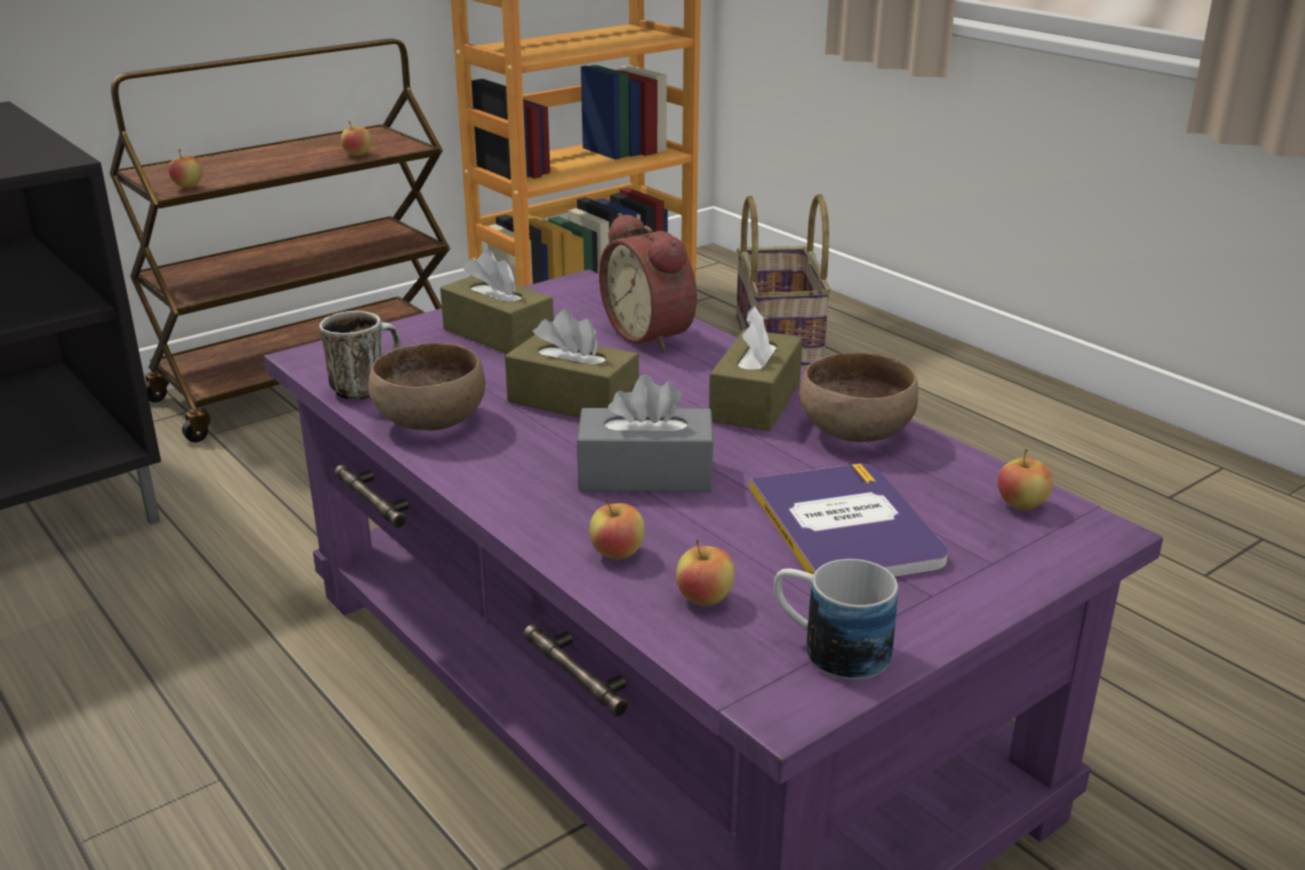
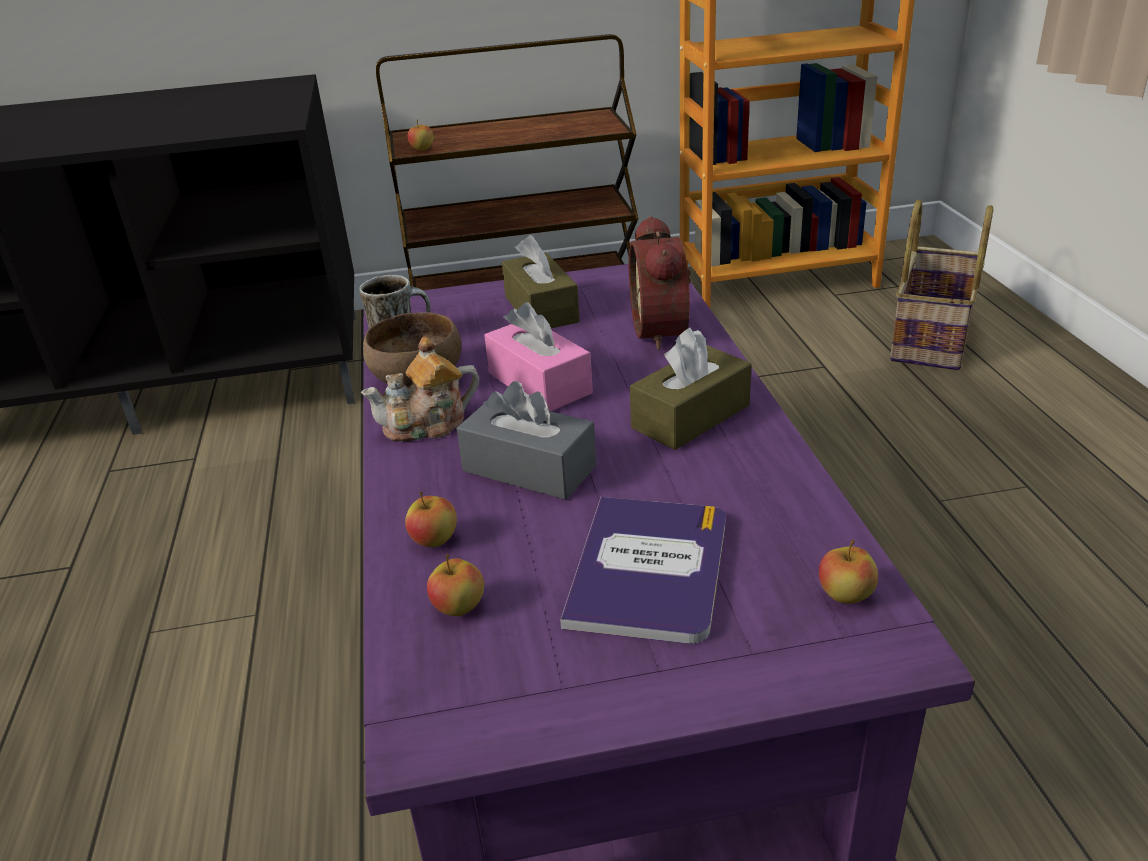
camera: 30 degrees right, 5 degrees up
apple [341,121,371,156] -> none
brown tissue box [505,308,639,418] -> pink tissue box [484,302,593,411]
mug [774,559,898,680] -> none
brown bowl [799,352,918,442] -> none
none -> teapot [361,336,479,442]

